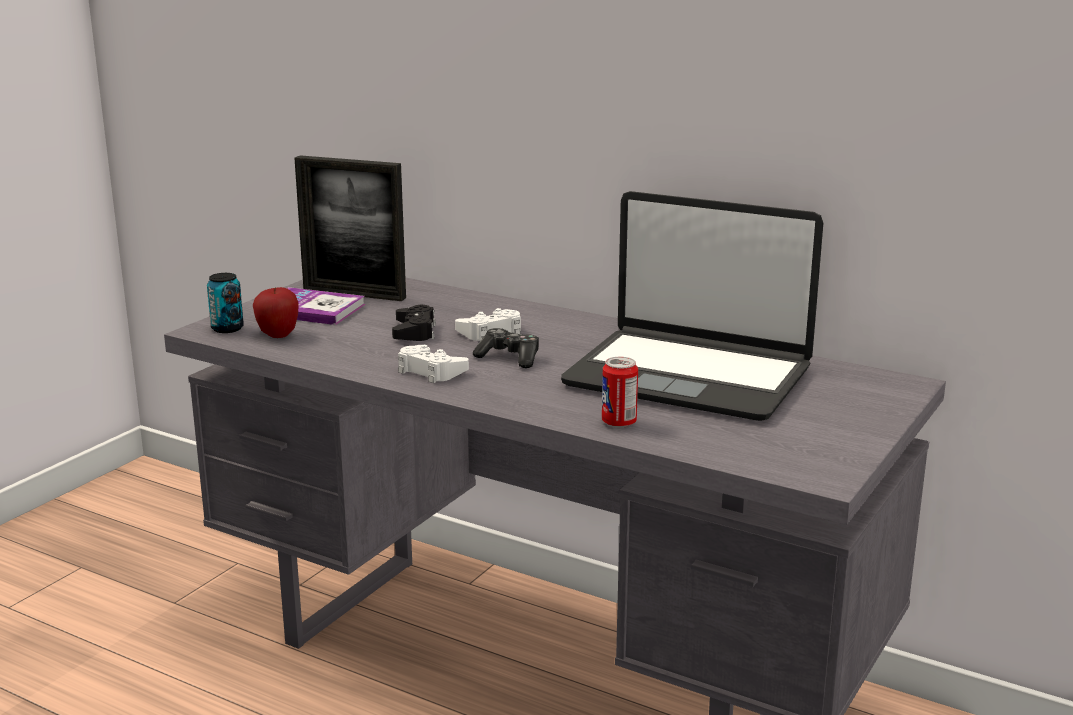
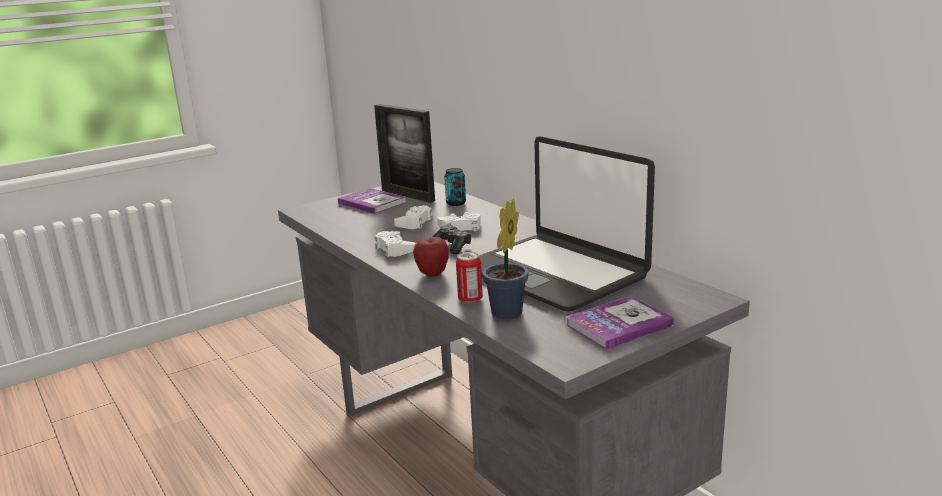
camera: 25 degrees right, 0 degrees up
can [207,273,244,333] -> can moved to [444,168,466,206]
apple [253,287,299,338] -> apple moved to [413,237,449,277]
black game controller [392,304,436,341] -> white game controller [394,205,433,229]
none -> potted plant [482,199,529,319]
none -> book [566,296,674,350]

